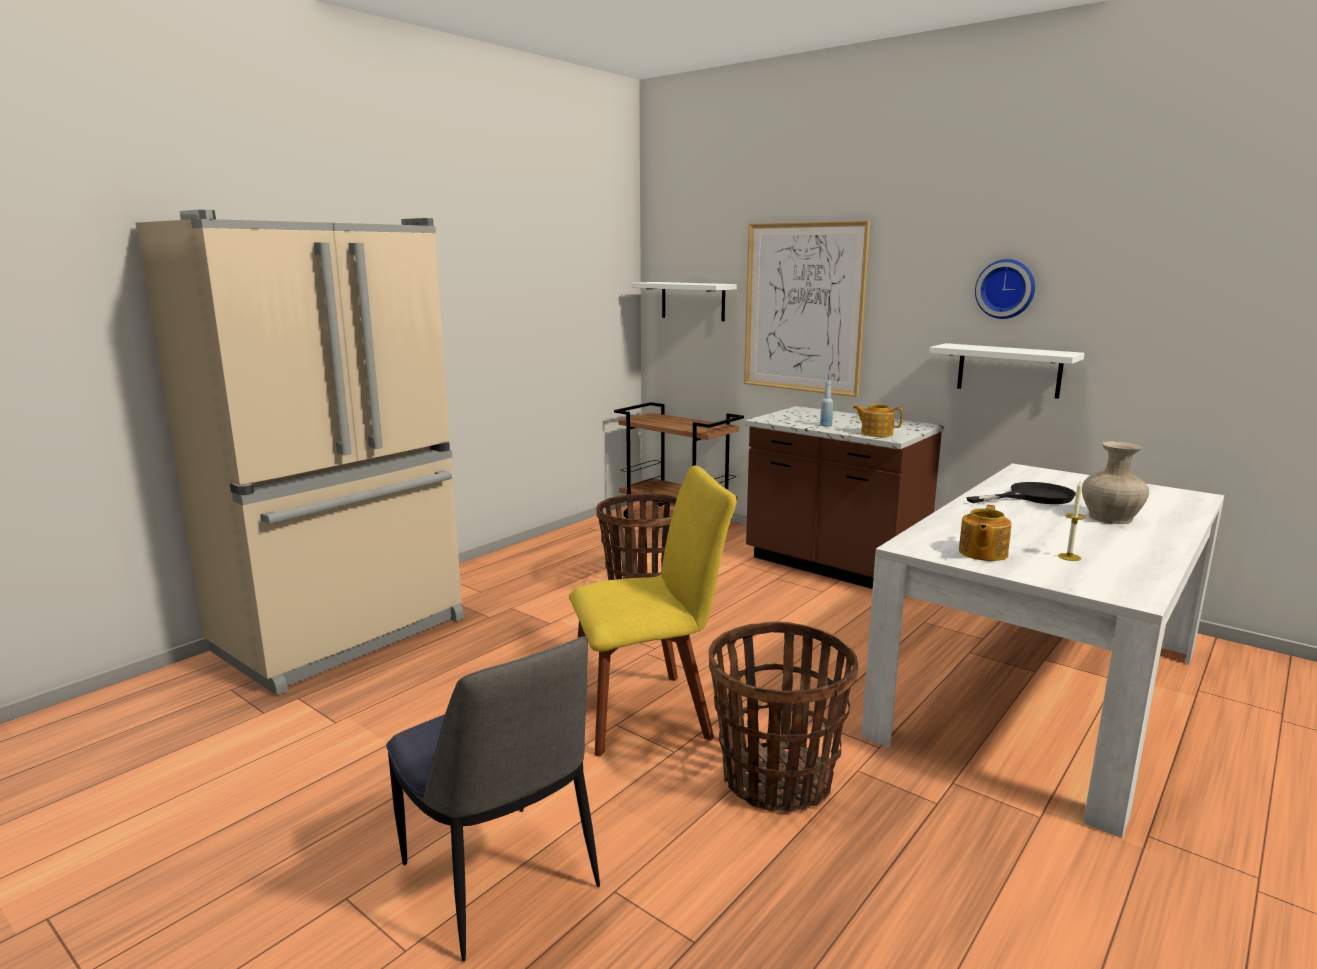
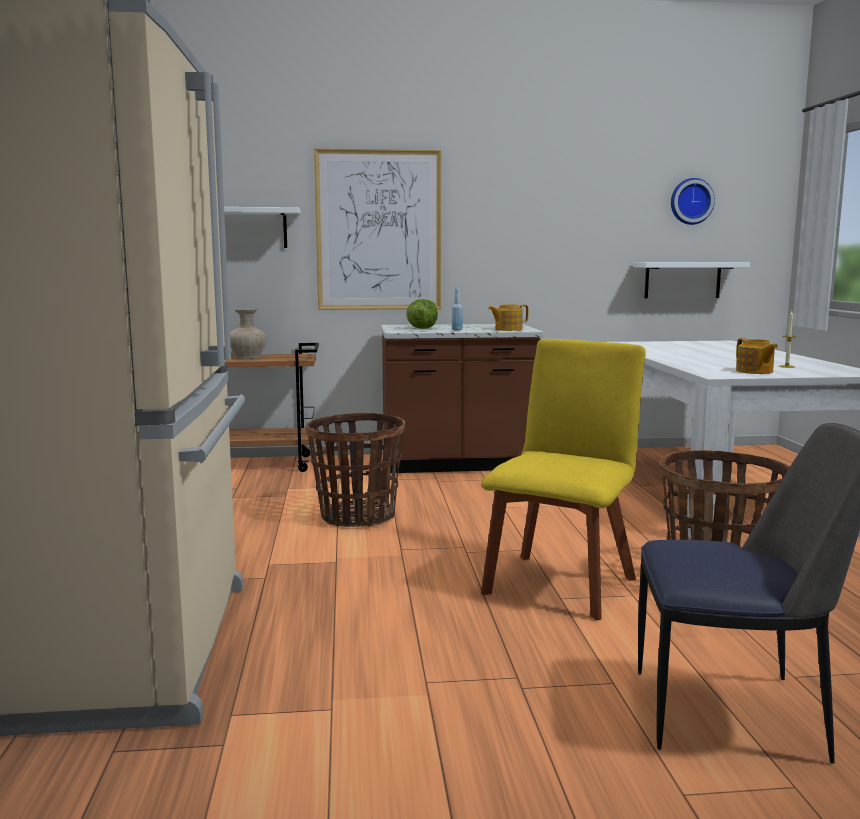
camera: 45 degrees left, 5 degrees down
white shelf [929,343,1085,399] -> white shelf moved to [633,262,750,298]
black frying pan [966,482,1076,504] -> none
wall clock [975,259,1035,319] -> wall clock moved to [671,178,715,225]
beige vase [1082,441,1149,524] -> beige vase moved to [230,308,266,359]
none -> lettuce [406,299,438,329]

